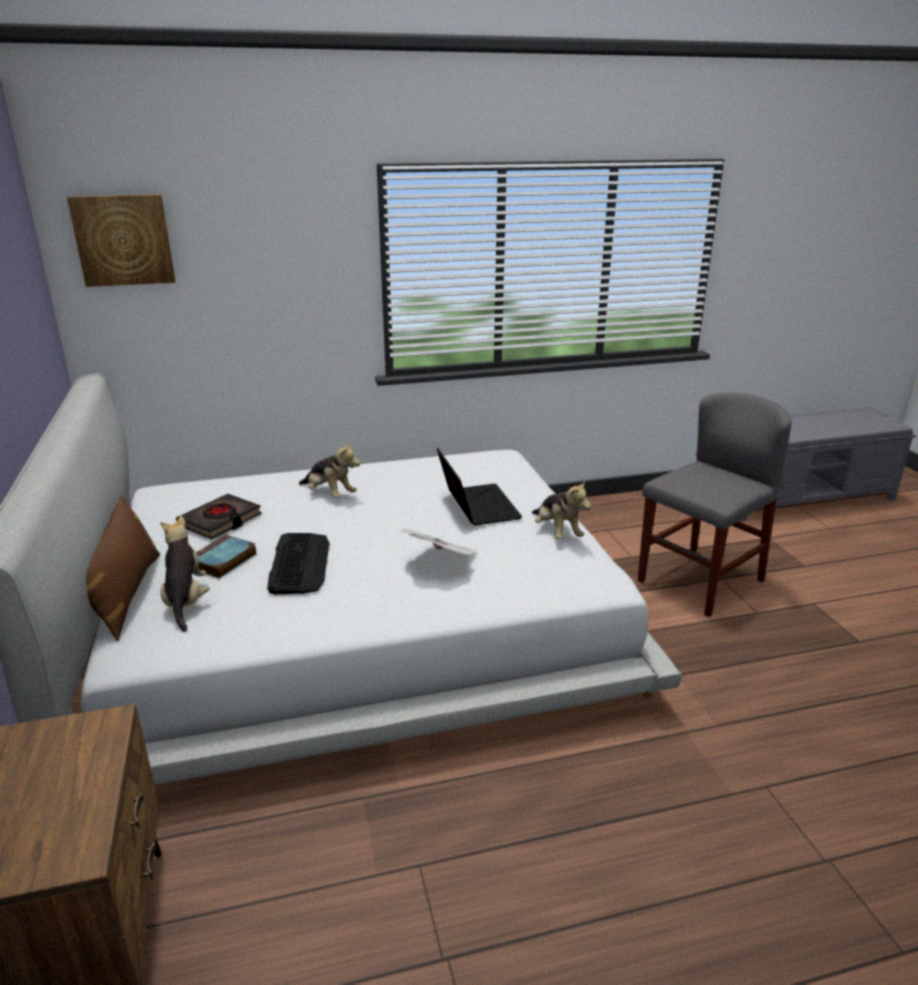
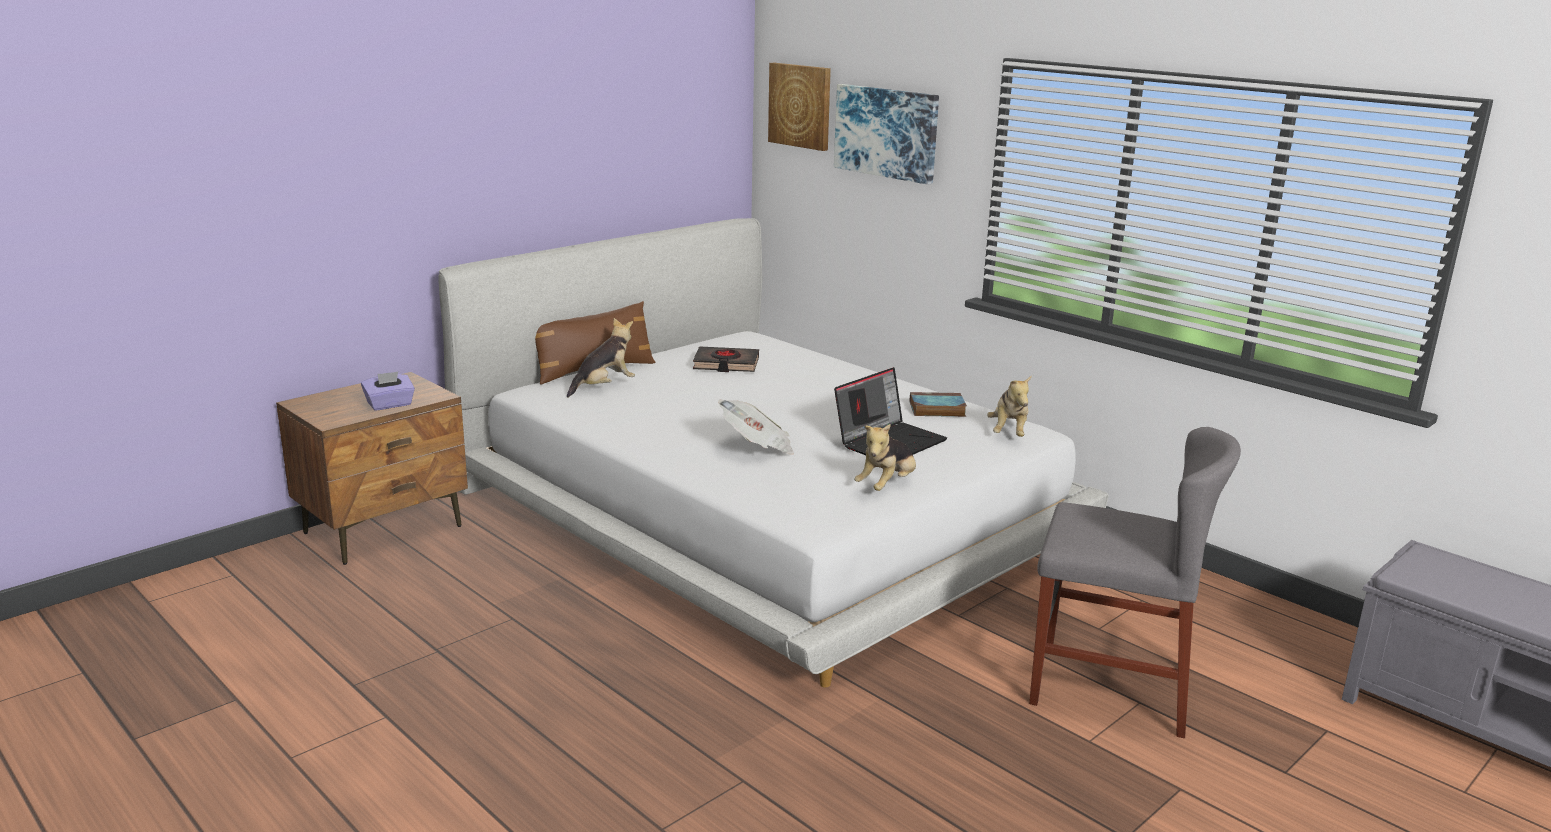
camera: 60 degrees right, 5 degrees down
book [196,535,257,578] -> book moved to [909,392,967,417]
keyboard [267,533,330,595] -> none
plush toy [299,440,360,498] -> plush toy moved to [987,376,1031,437]
none -> purple tissue box [361,372,415,411]
none -> picture [834,84,939,185]

